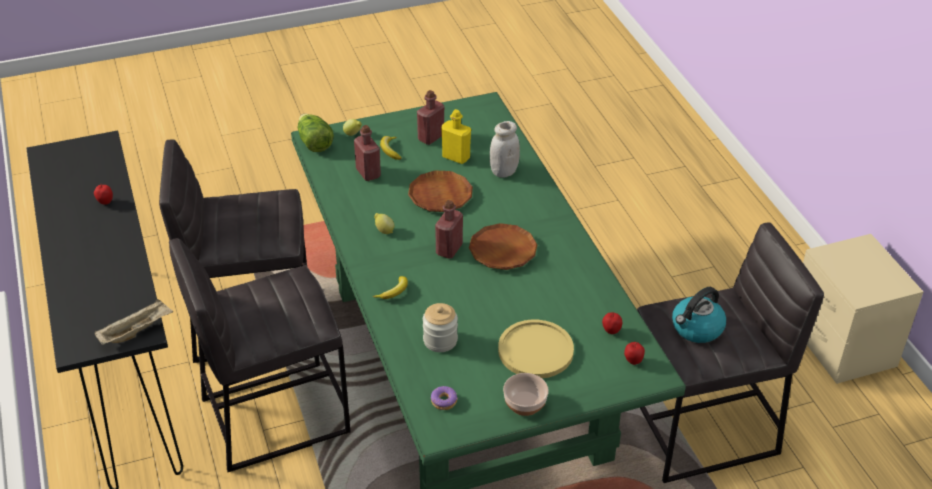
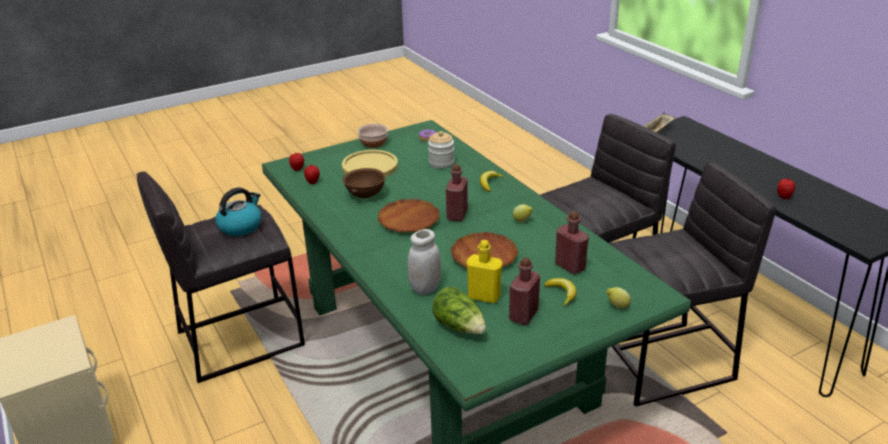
camera: 170 degrees right, 10 degrees down
lettuce [298,114,334,152] -> lettuce moved to [432,287,486,334]
none -> brown bowl [343,168,386,198]

